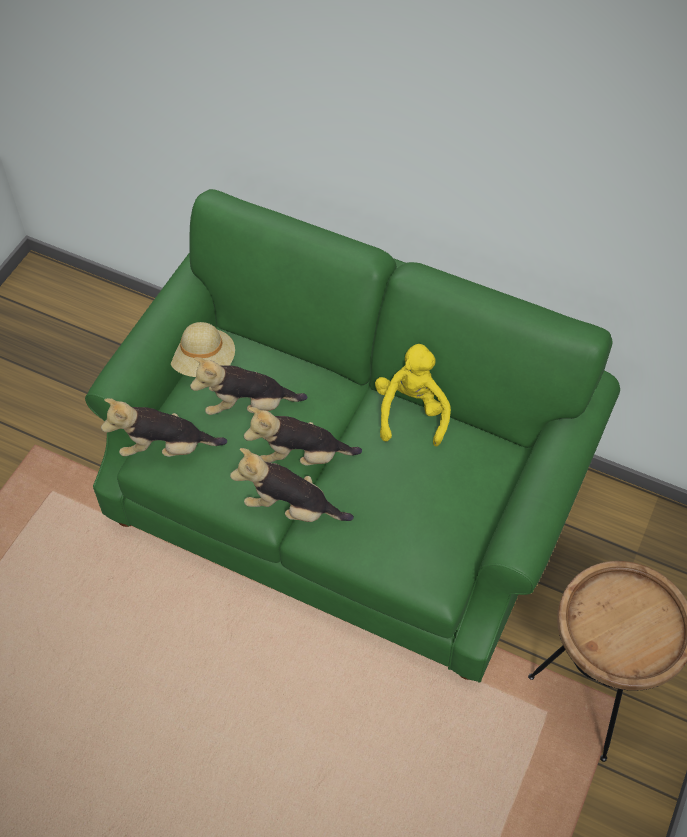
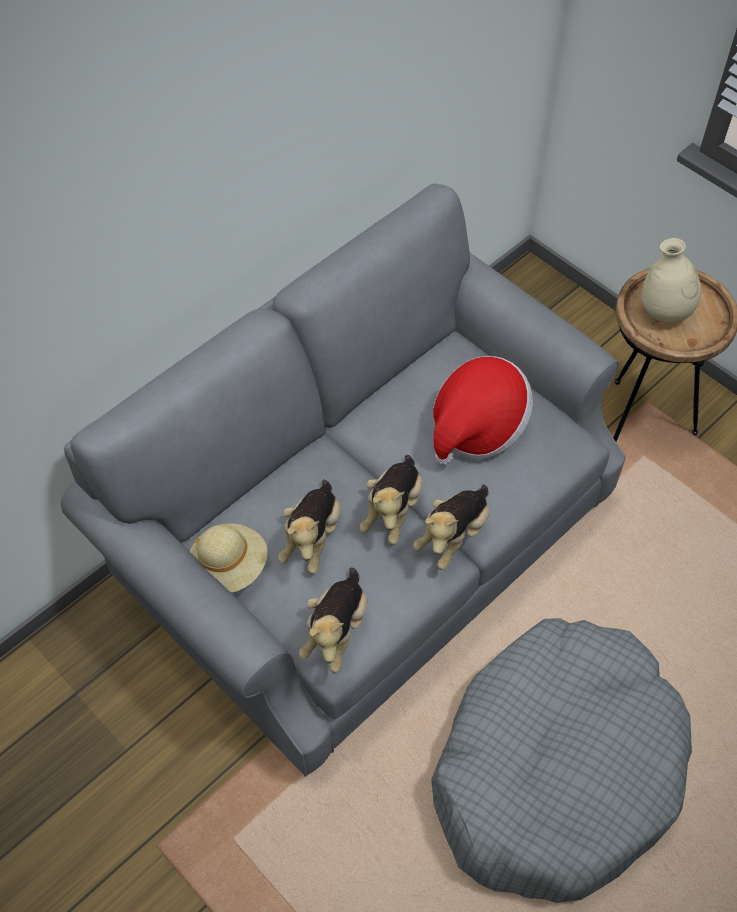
camera: 70 degrees left, 0 degrees up
green sofa [85,189,620,683] -> grey sofa [61,183,626,777]
yellow plush toy [375,344,451,446] -> none
none -> grey dog bed [431,618,692,903]
none -> hat [433,356,533,465]
none -> beige vase [641,238,701,323]

